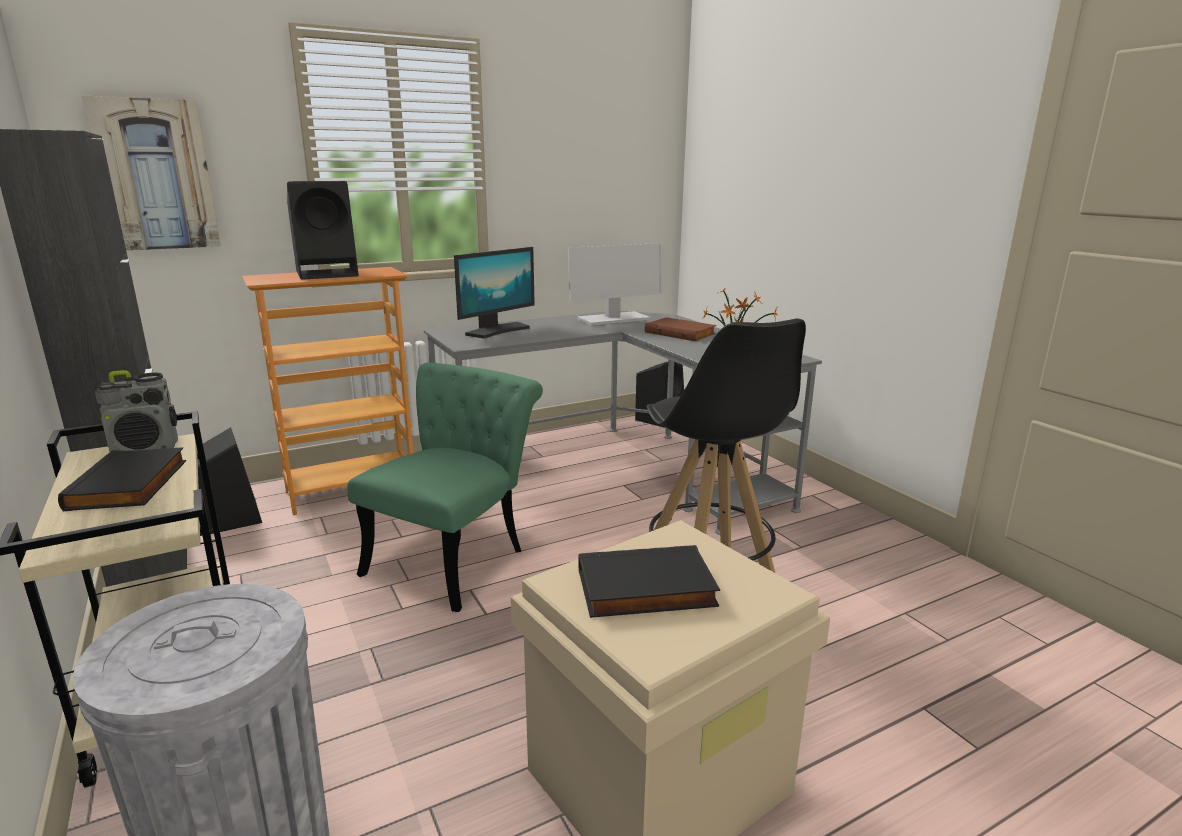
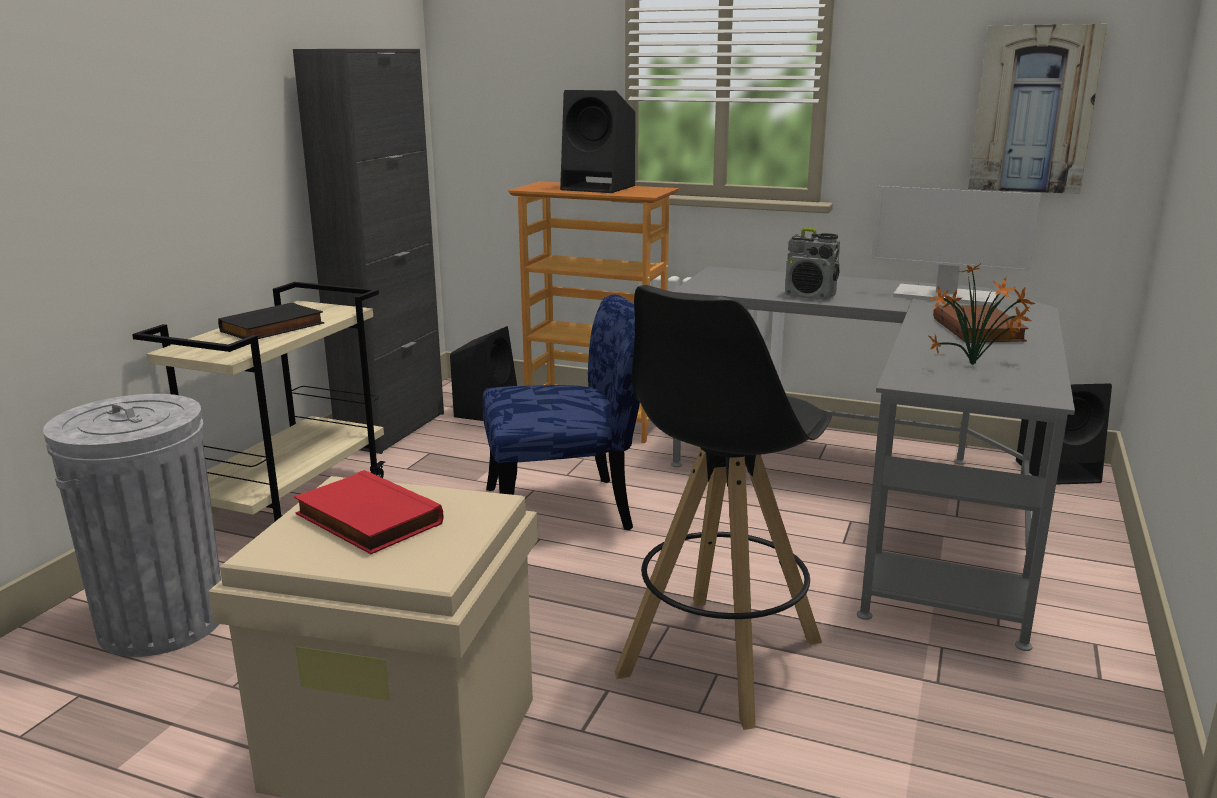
camera: 50 degrees right, 0 degrees up
picture [82,96,221,251] -> picture moved to [968,24,1107,194]
radio [95,370,178,452] -> radio moved to [785,227,840,300]
green chair [347,362,543,612] -> blue chair [483,294,640,530]
monitor [454,247,535,339] -> none
black book [578,545,720,618] -> red book [294,470,443,554]

